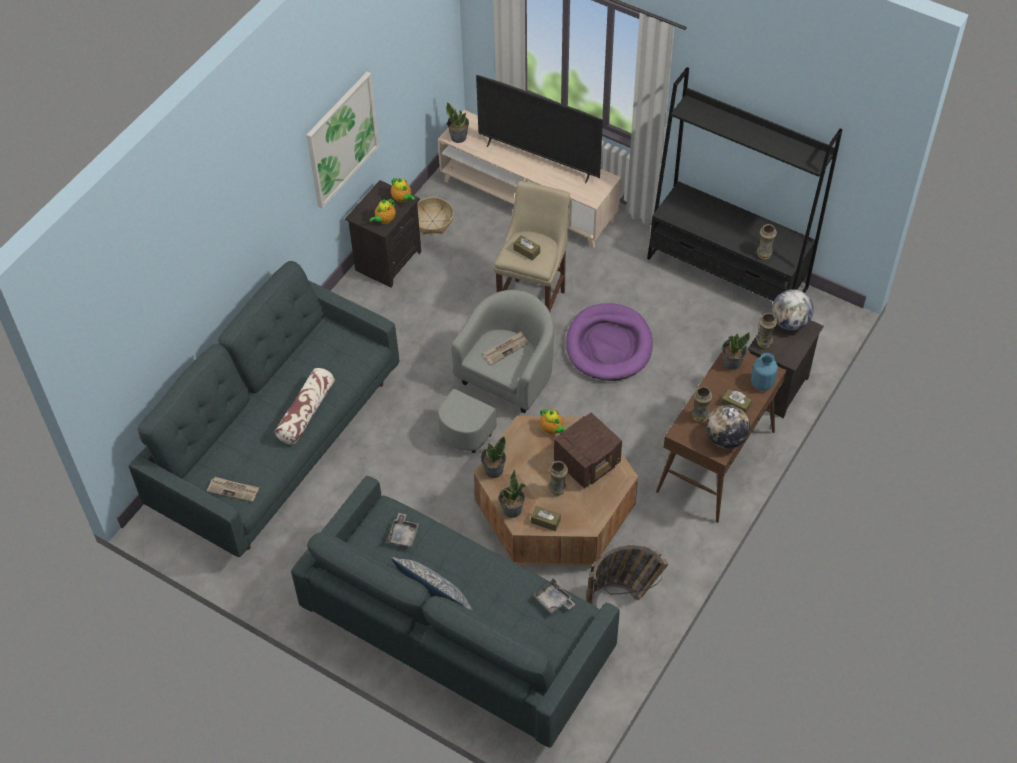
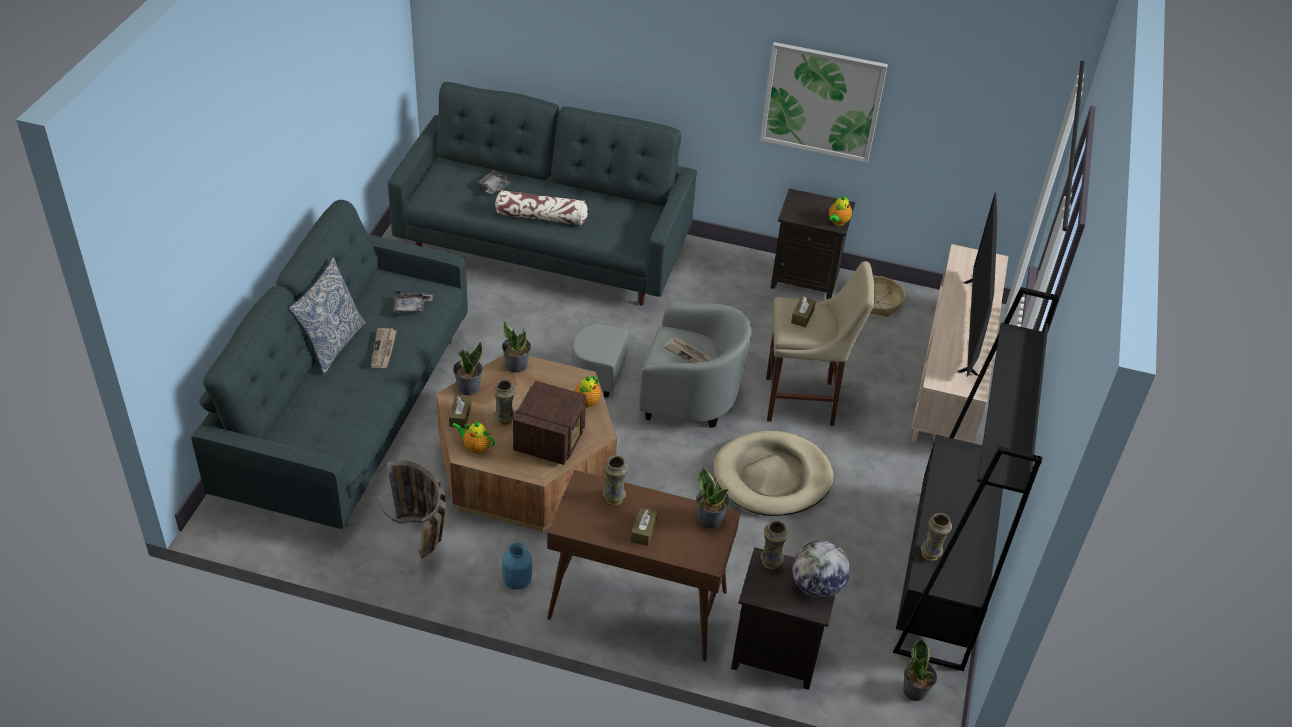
camera: 70 degrees right, 10 degrees down
newspaper [207,477,259,502] -> newspaper moved to [371,328,397,368]
teapot [369,199,396,224] -> teapot moved to [451,421,495,454]
potted plant [446,103,469,143] -> potted plant moved to [903,639,937,701]
grey tray [533,579,575,614] -> grey tray moved to [478,170,514,194]
radio [554,413,622,488] -> radio turned 105 degrees counterclockwise [513,380,586,465]
purple dog bed [566,303,653,381] -> beige dog bed [714,431,834,516]
globe [706,405,750,449] -> none
blue vase [751,353,778,391] -> blue vase moved to [502,542,532,590]

